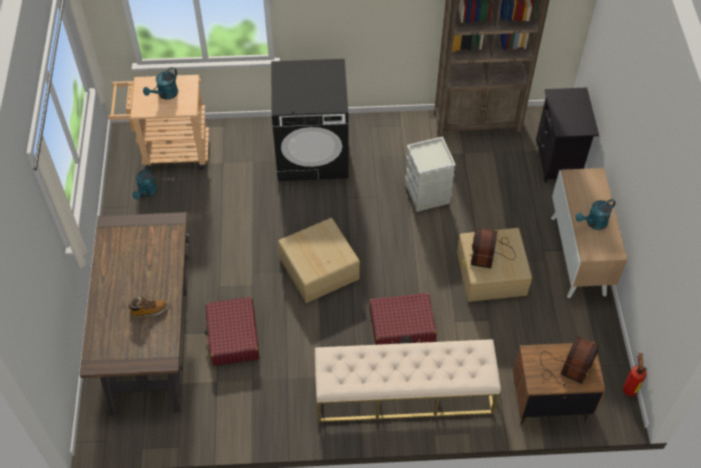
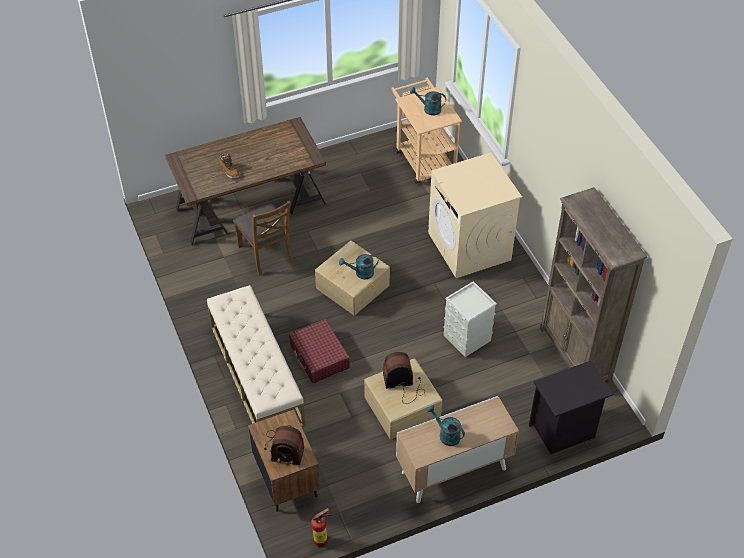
camera: 70 degrees right, 5 degrees down
turquoise watering can [132,165,157,199] -> turquoise watering can moved to [339,254,379,280]
red suitcase [205,297,259,366] -> brown chair [233,200,293,276]
black washing machine [271,59,349,181] -> beige washing machine [428,152,522,278]

